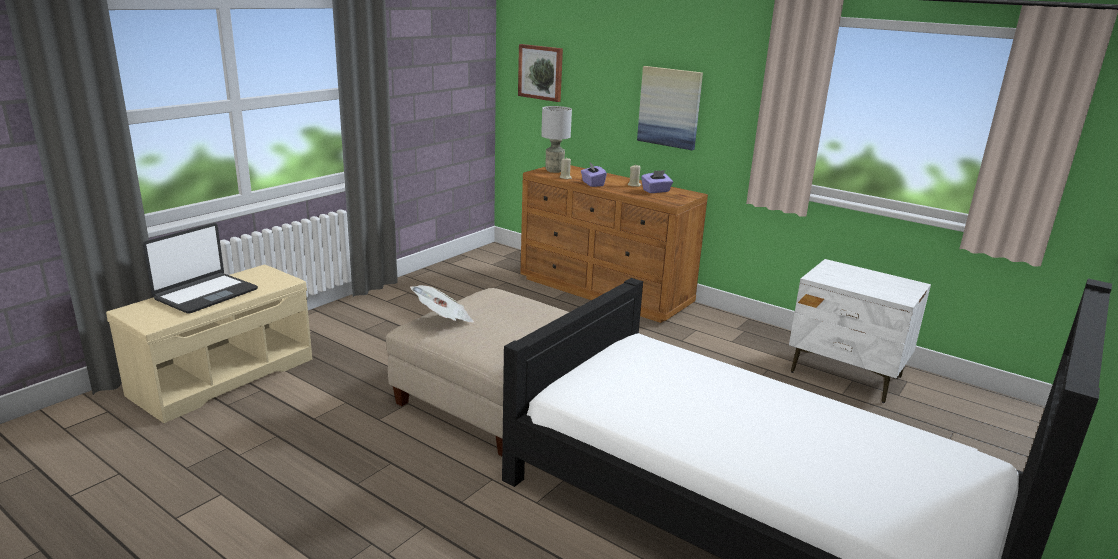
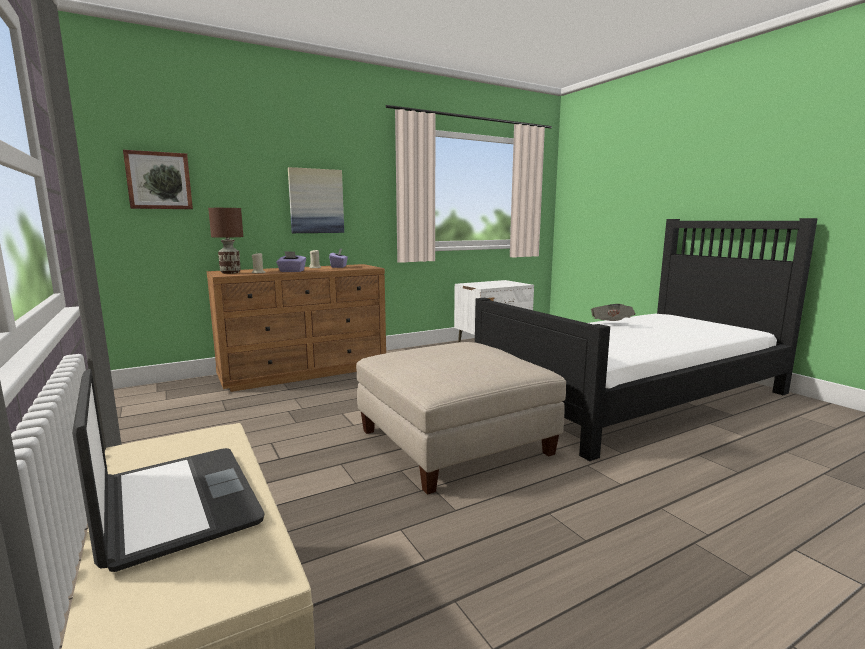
camera: 65 degrees left, 10 degrees down
newspaper [410,285,474,323] -> newspaper moved to [591,304,635,321]
grey table lamp [541,106,572,173] -> brown table lamp [208,208,243,274]

